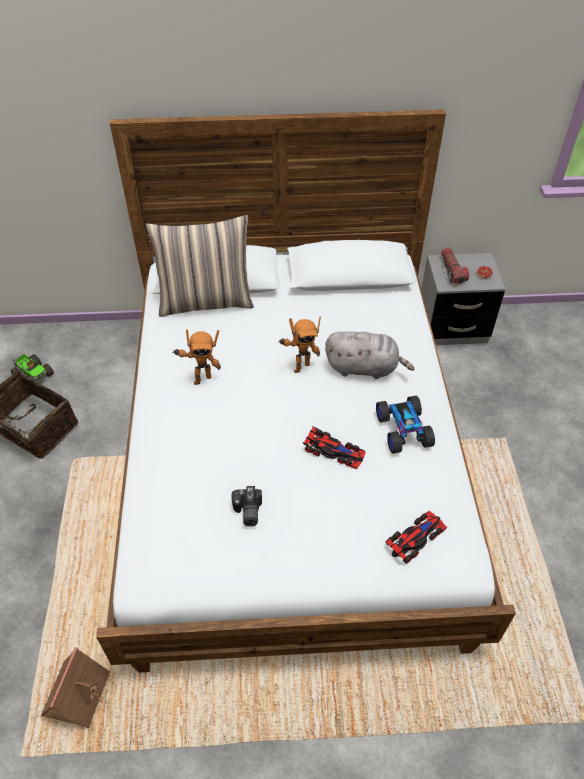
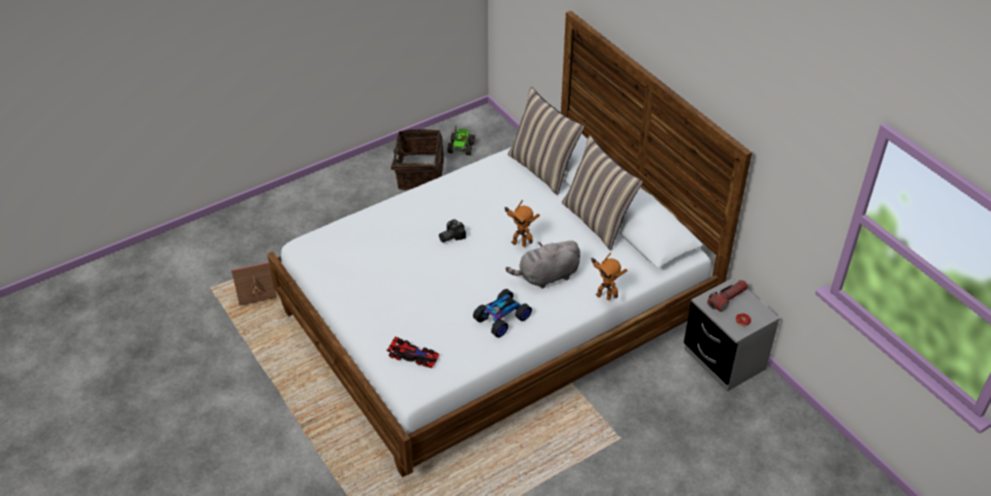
camera: 60 degrees right, 5 degrees down
toy robot [172,329,221,385] -> toy robot moved to [592,252,628,300]
camera [231,486,262,527] -> camera moved to [439,219,466,243]
toy car [303,426,366,469] -> none
grey plush toy [325,331,414,379] -> grey plush toy turned 90 degrees clockwise [506,240,580,289]
none -> pillow [562,135,643,250]

